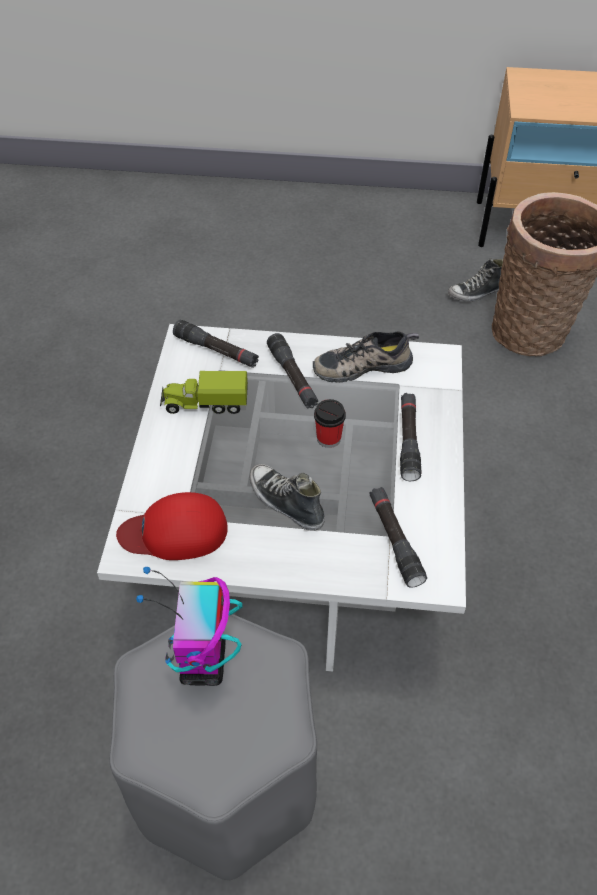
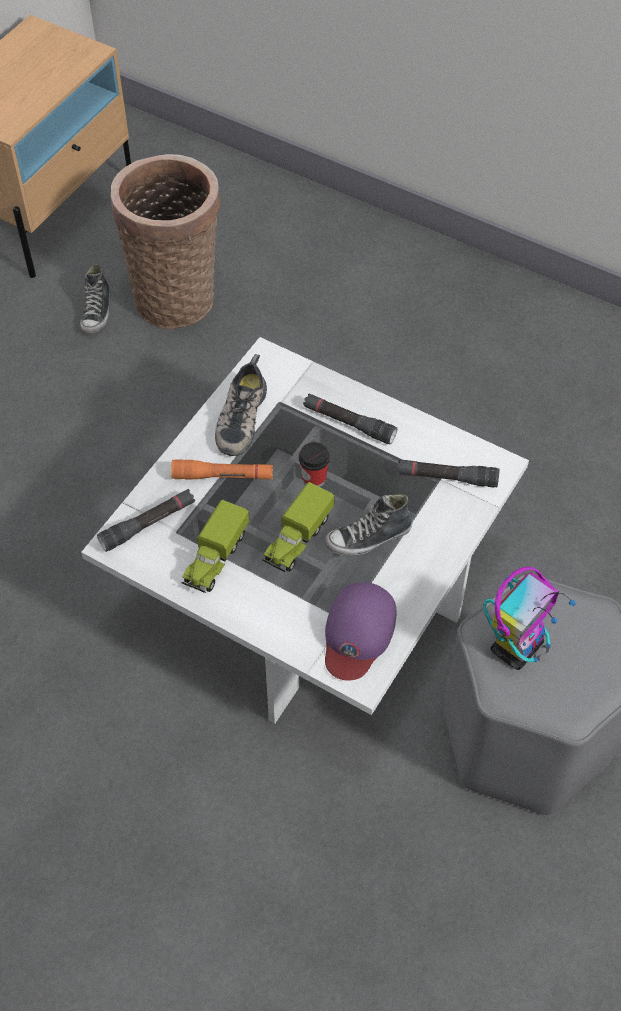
camera: 65 degrees left, 5 degrees up
red cap [116,492,228,560] -> purple cap [325,582,396,681]
toy robot [136,567,243,686] -> toy robot turned 75 degrees counterclockwise [484,566,575,670]
black flashlight [267,333,318,409] -> orange flashlight [171,459,273,480]
none -> toy truck [262,482,334,572]

